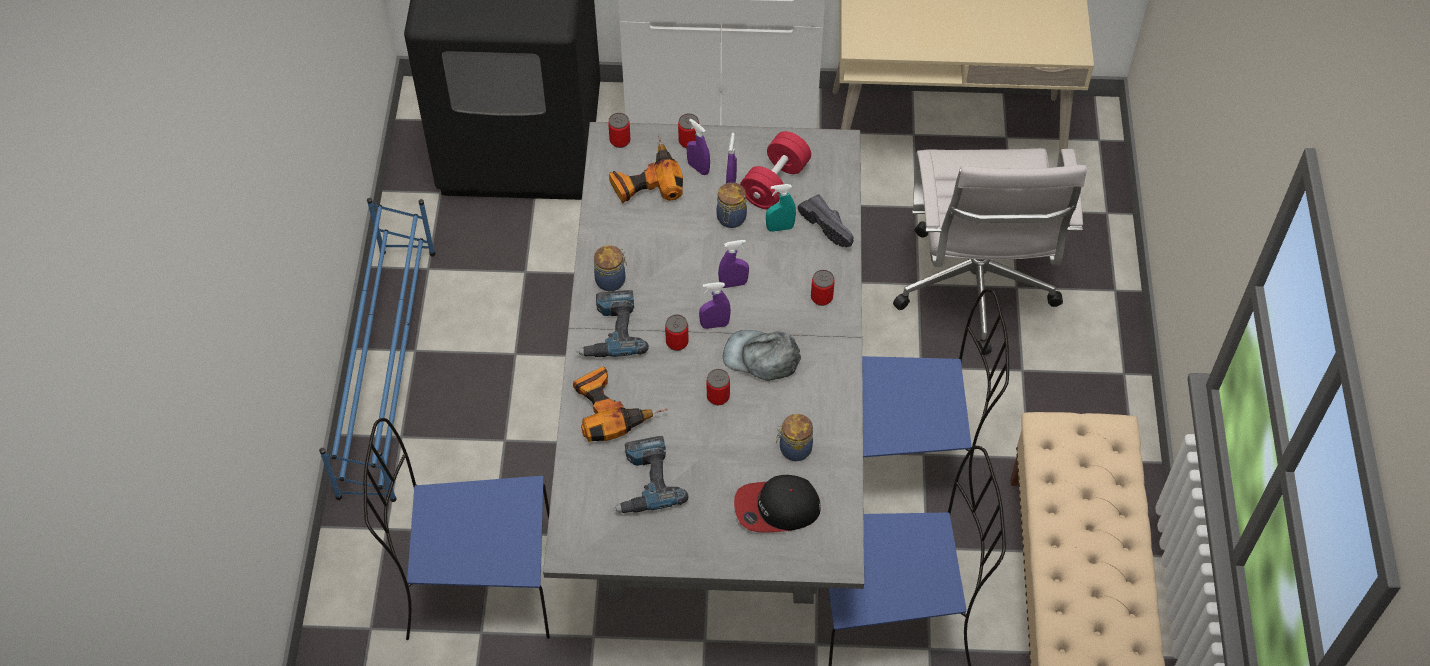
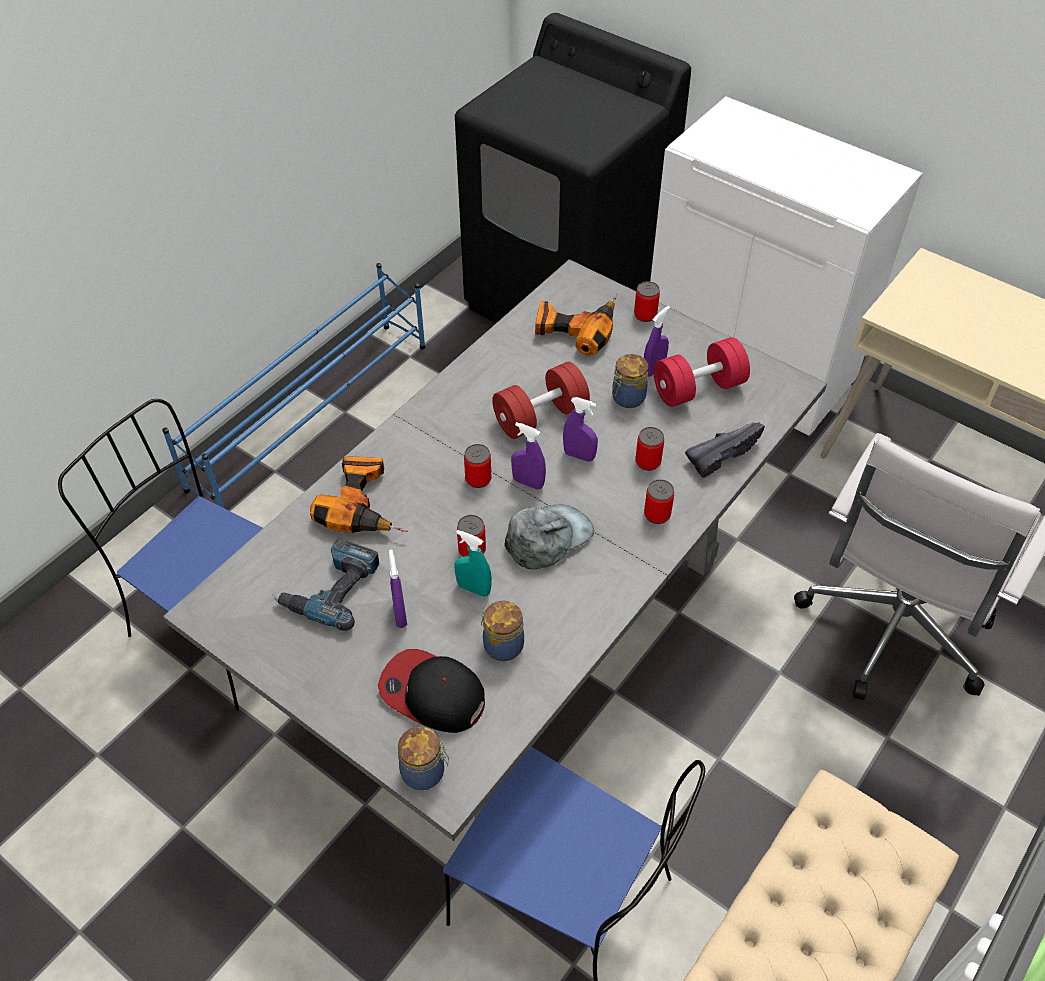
camera: 35 degrees right, 5 degrees down
power drill [576,290,649,357] -> none
jar [594,245,627,291] -> jar moved to [398,727,449,790]
can [608,113,630,148] -> can moved to [635,427,664,471]
purple spray bottle [687,119,710,175] -> purple spray bottle moved to [389,550,407,628]
grey cap [723,330,801,381] -> grey cap turned 90 degrees clockwise [504,505,594,570]
turquoise spray bottle [766,184,796,232] -> turquoise spray bottle moved to [454,530,492,597]
black shoe [798,194,854,247] -> black shoe turned 120 degrees counterclockwise [685,422,765,478]
blue chair [862,289,1009,508] -> none
none -> red dumbbell [492,362,590,439]

